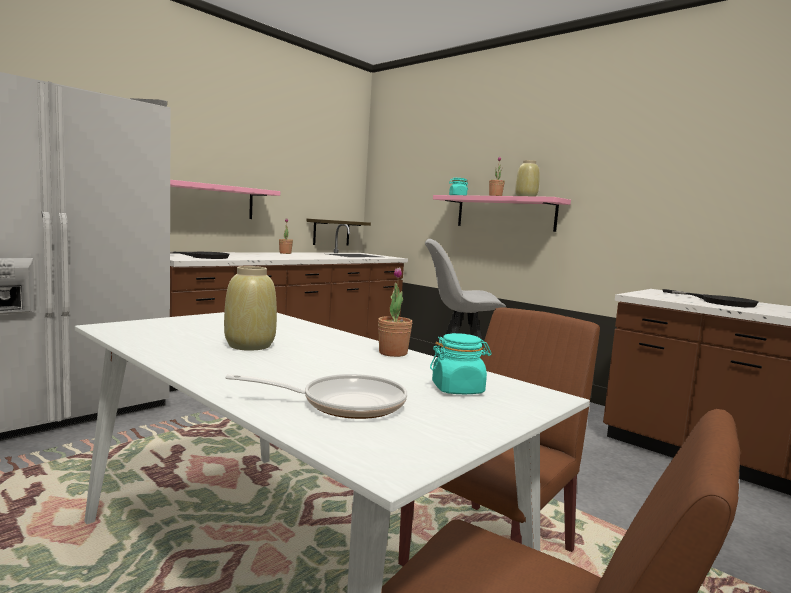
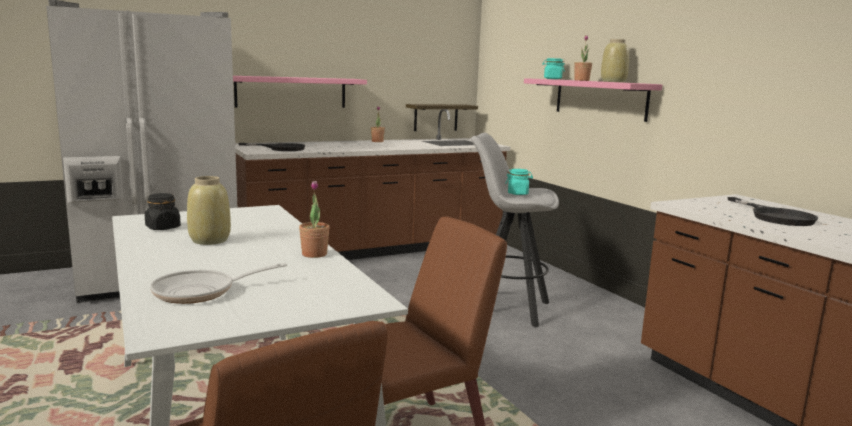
camera: 20 degrees right, 5 degrees up
frying pan [225,374,407,419] -> frying pan turned 135 degrees clockwise [150,263,287,304]
turquoise jar [430,333,492,394] -> turquoise jar moved to [505,169,533,195]
none -> black jar [145,193,181,230]

